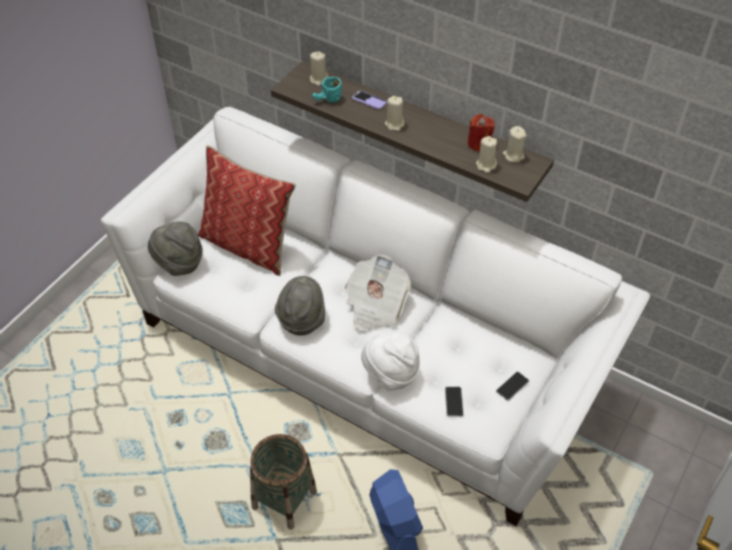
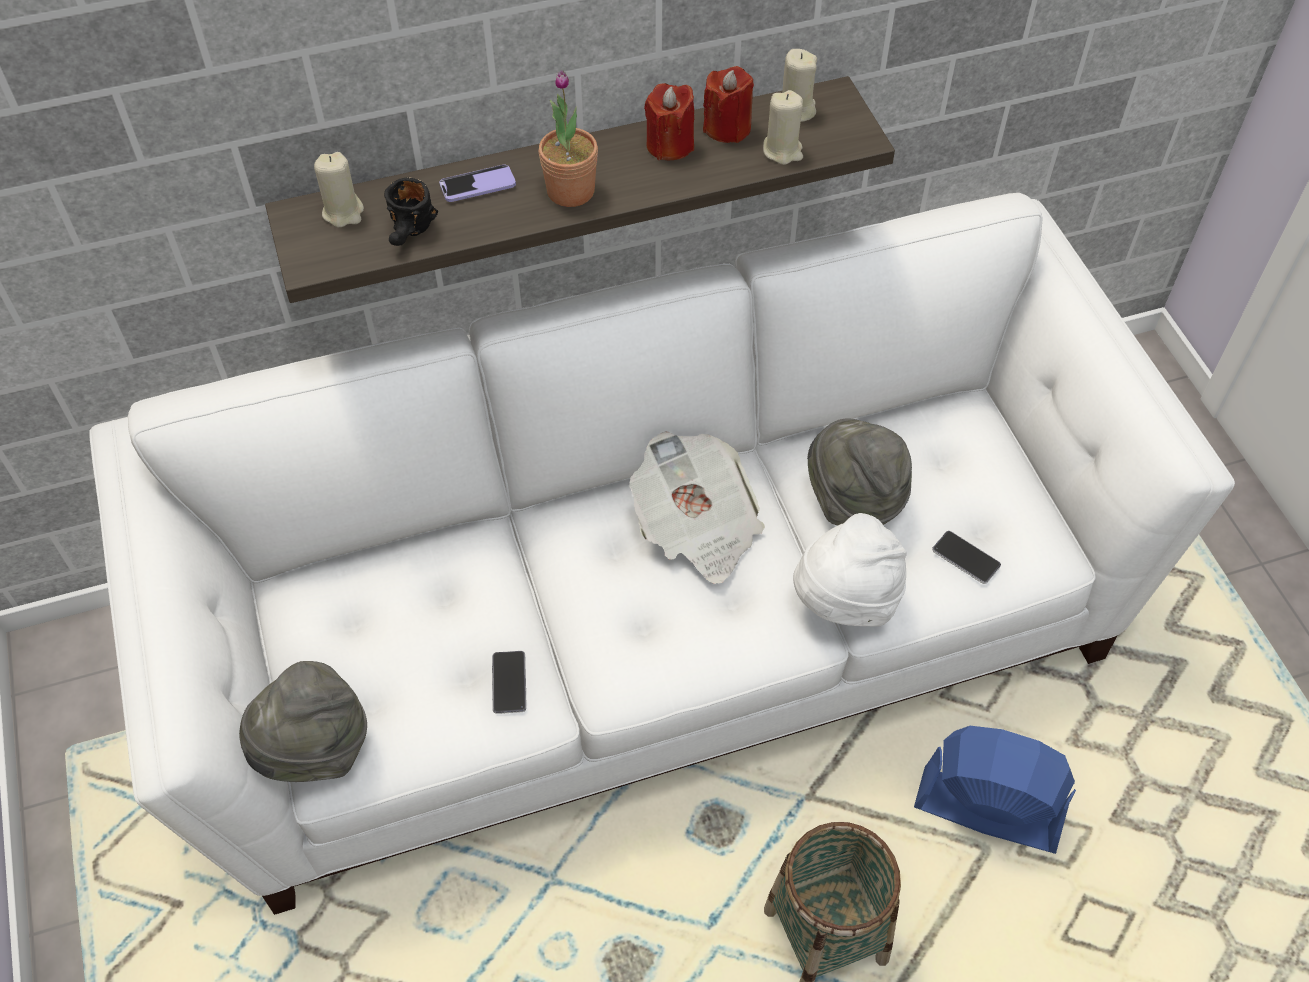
camera: 50 degrees left, 5 degrees up
pillow [198,145,296,276] -> none
grey hat [275,276,325,336] -> grey hat moved to [807,418,912,526]
turquoise mug [312,77,342,103] -> black mug [384,177,438,246]
beige candle [385,96,405,131] -> potted plant [539,70,598,207]
phone [496,372,529,401] -> phone moved to [492,651,527,714]
none -> red candle [644,83,694,160]

